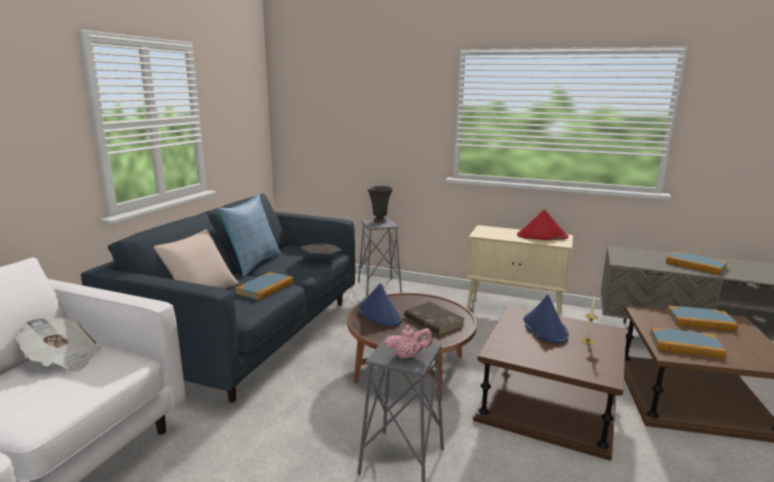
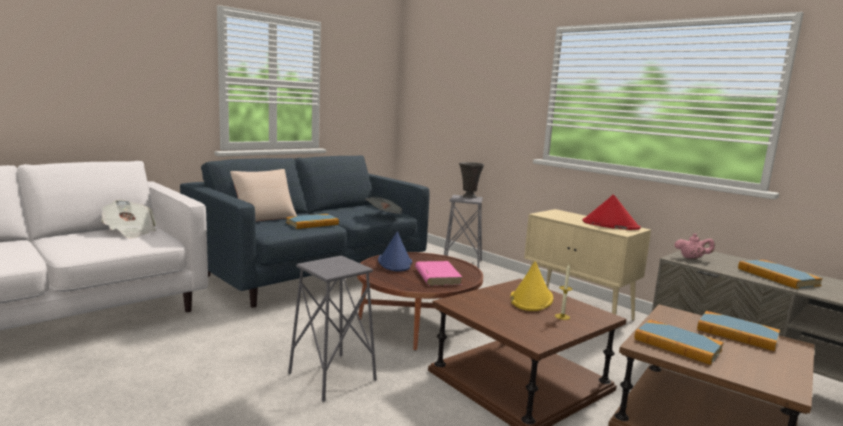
camera: 25 degrees right, 5 degrees down
pillow [217,194,282,277] -> none
pink teapot [385,325,433,359] -> pink teapot moved to [674,234,715,259]
brown book [404,301,465,335] -> pink book [415,261,462,286]
blue hat [523,295,569,344] -> yellow hat [510,261,553,311]

